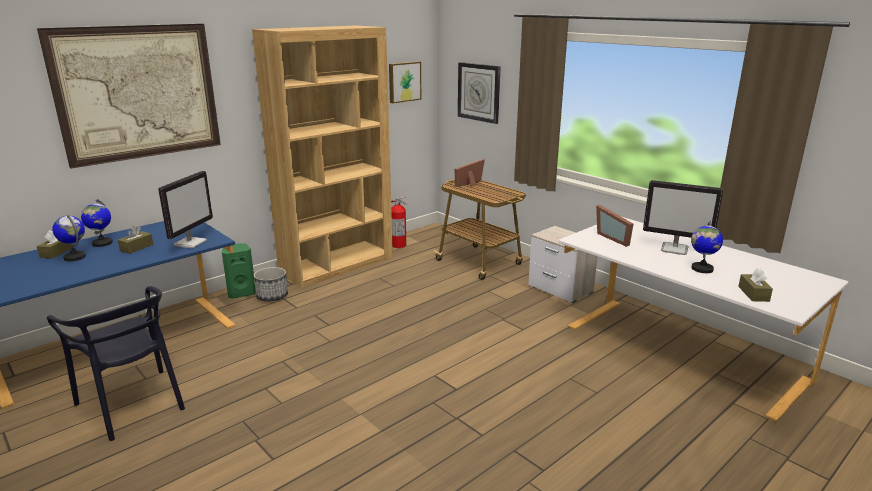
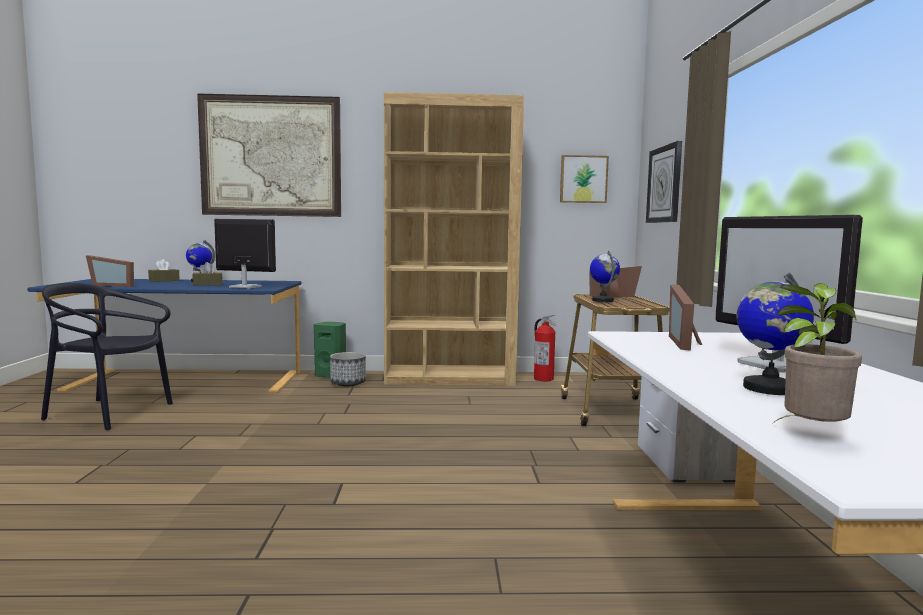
camera: 40 degrees right, 15 degrees down
black chair [47,286,185,441] -> black chair turned 105 degrees clockwise [41,283,173,430]
globe [52,214,86,261] -> globe moved to [590,250,620,302]
monitor [158,171,213,248] -> monitor turned 135 degrees counterclockwise [214,219,276,289]
brown tissue box [738,268,773,302] -> potted plant [773,283,862,423]
none -> picture frame [86,255,134,287]

